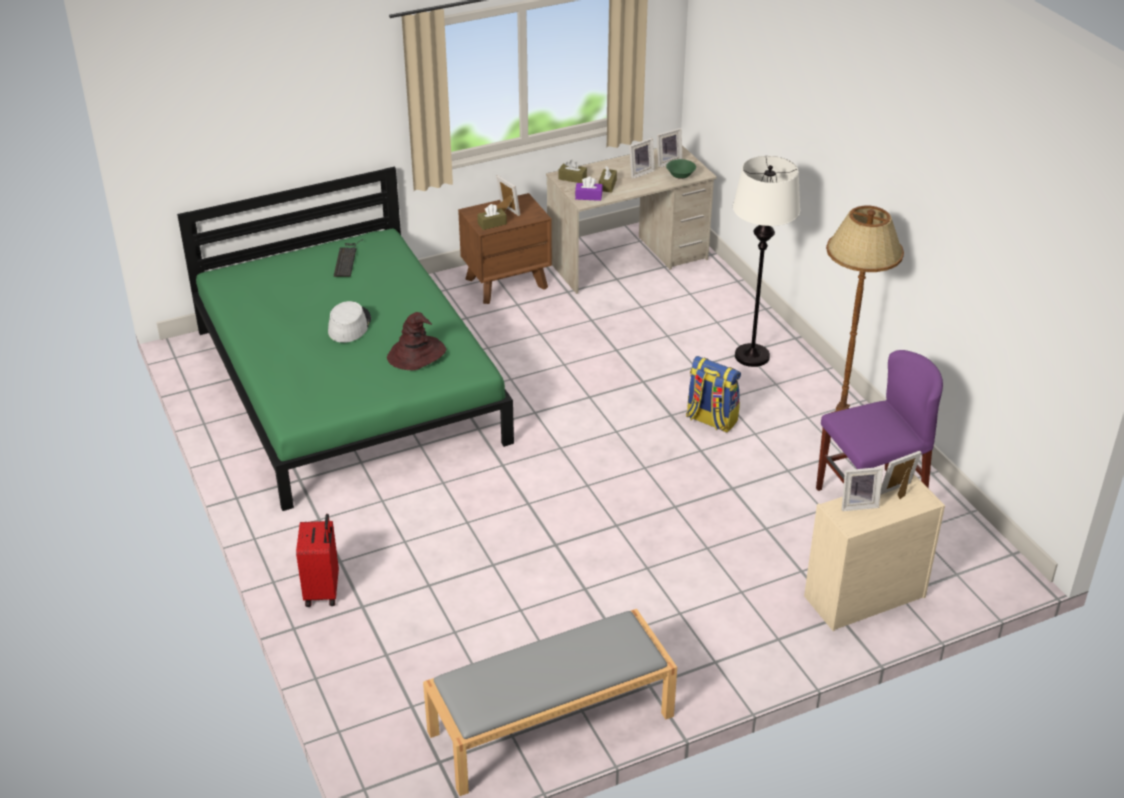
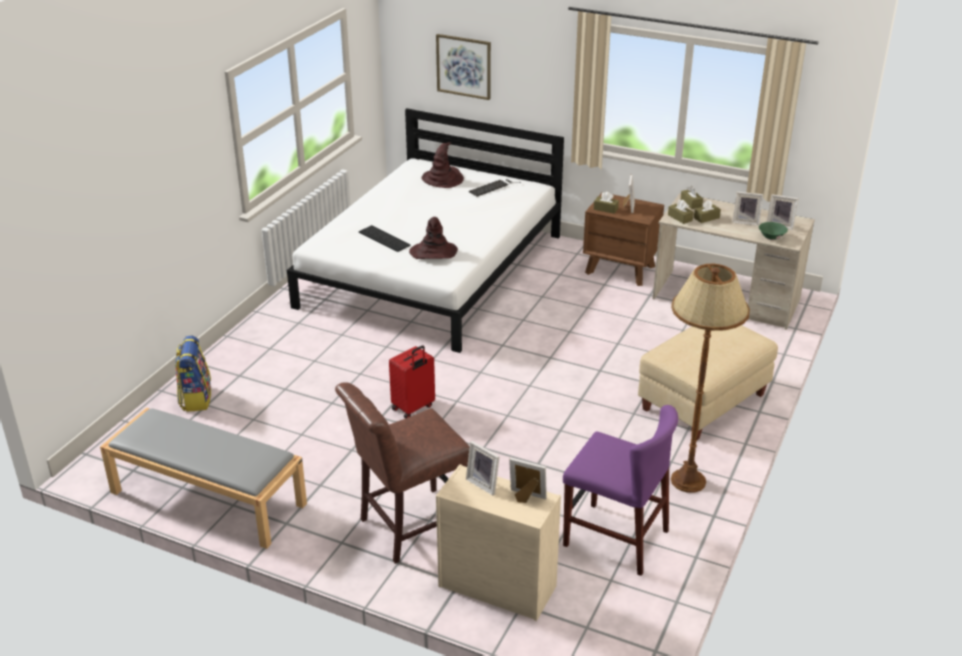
camera: 50 degrees right, 5 degrees down
green bed [177,167,514,511] -> white bed [287,108,564,353]
red suitcase [296,514,339,607] -> red suitcase moved to [389,345,435,418]
grey hat [328,301,371,343] -> none
purple tissue box [575,177,603,201] -> brown tissue box [668,200,694,224]
backpack [686,356,741,433] -> backpack moved to [175,336,211,411]
white floor lamp [733,156,800,367] -> beige ottoman [638,325,778,440]
none -> brown chair [335,382,470,564]
none -> keyboard [359,225,411,252]
none -> brown hat [421,142,464,188]
none -> picture [436,34,491,100]

